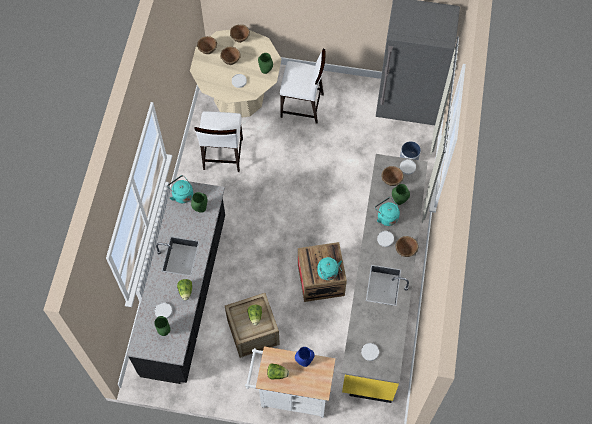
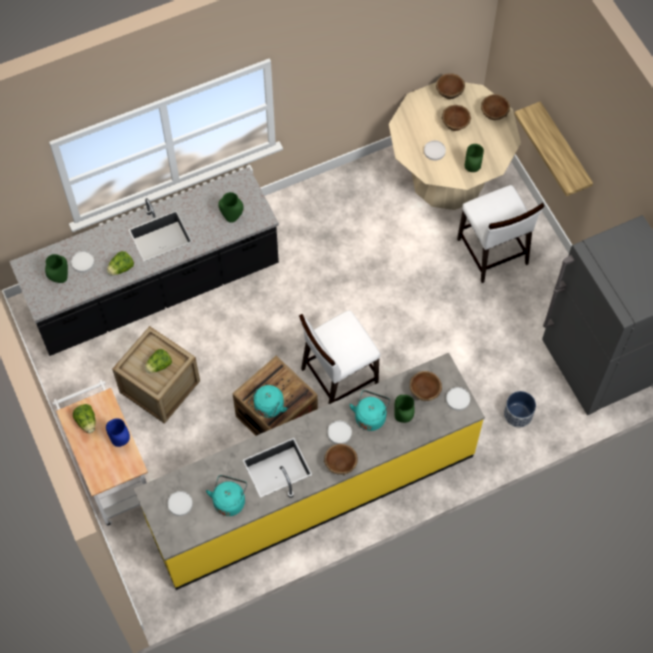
camera: 55 degrees right, 0 degrees up
turquoise kettle [167,175,193,203] -> turquoise kettle moved to [206,475,247,516]
white chair [195,111,243,172] -> white chair moved to [299,310,381,404]
none -> shelf [514,101,593,197]

